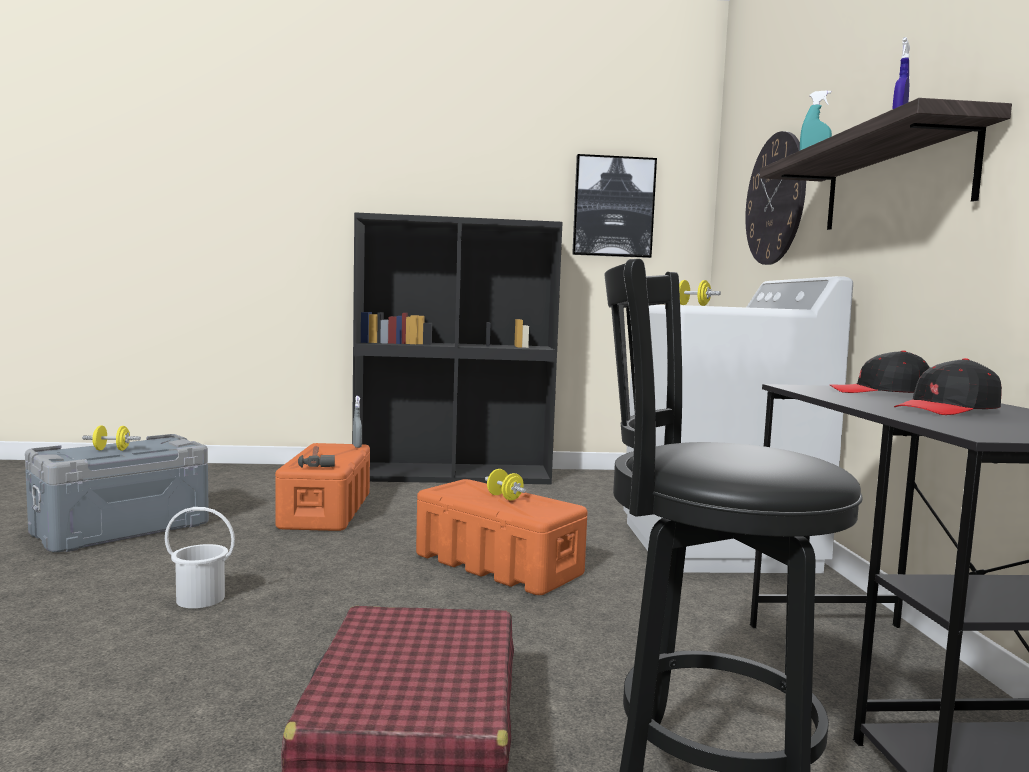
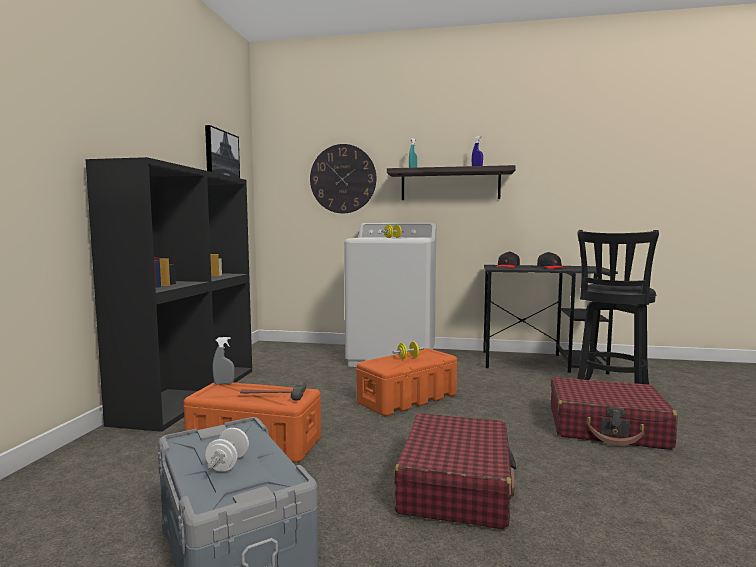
camera: 75 degrees left, 0 degrees up
yellow dumbbell [82,425,141,451] -> white dumbbell [205,428,249,472]
white bucket [165,507,235,608] -> red suitcase [394,413,517,530]

